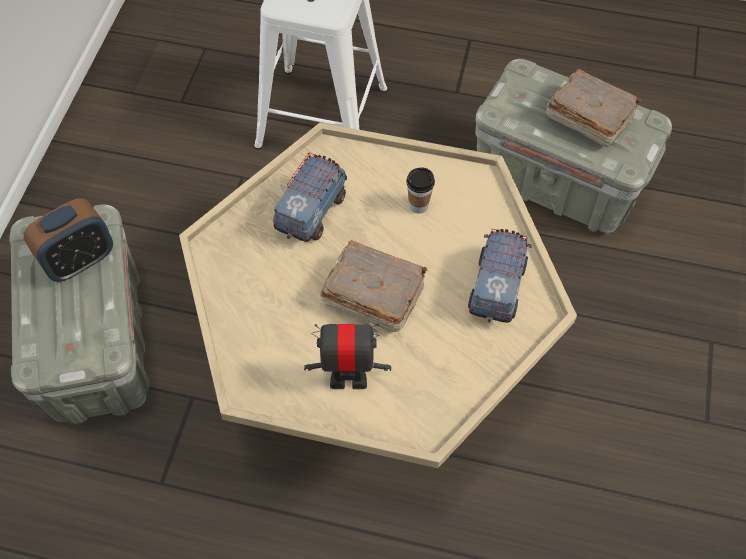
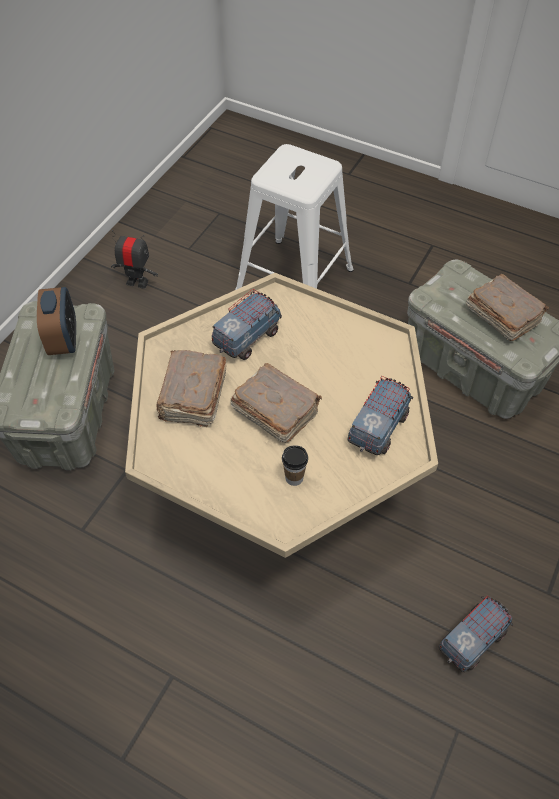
camera: 15 degrees right, 5 degrees down
alarm clock [24,198,113,282] -> alarm clock turned 75 degrees counterclockwise [37,287,76,355]
toy robot [304,323,391,389] -> toy robot moved to [111,230,158,289]
cup [407,167,435,213] -> cup moved to [282,445,308,486]
none -> brown book [156,350,227,427]
none -> toy truck [439,596,513,672]

